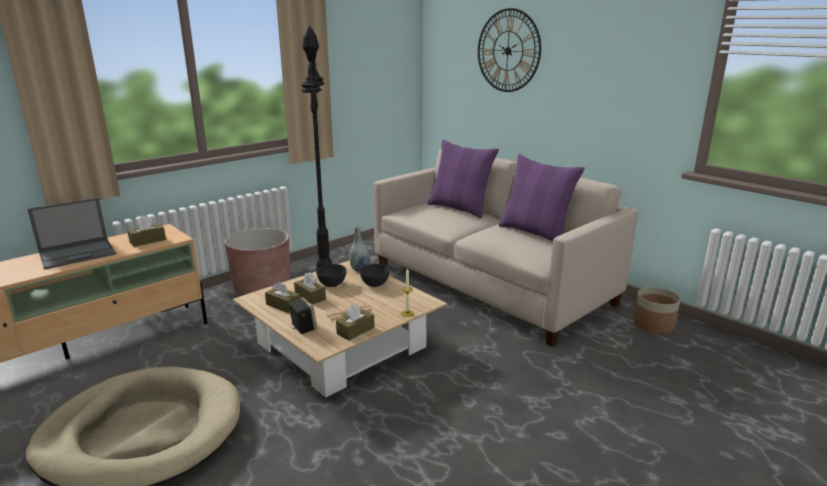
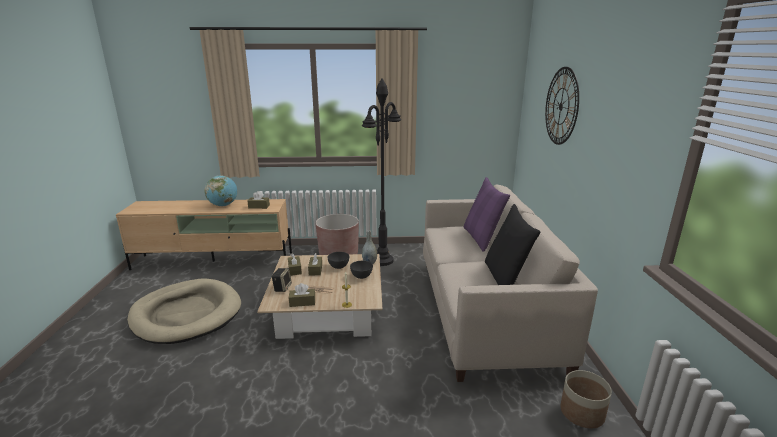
camera: 40 degrees right, 0 degrees up
laptop [27,198,116,269] -> globe [205,176,237,206]
purple pillow [498,154,585,242] -> black pillow [485,204,540,285]

